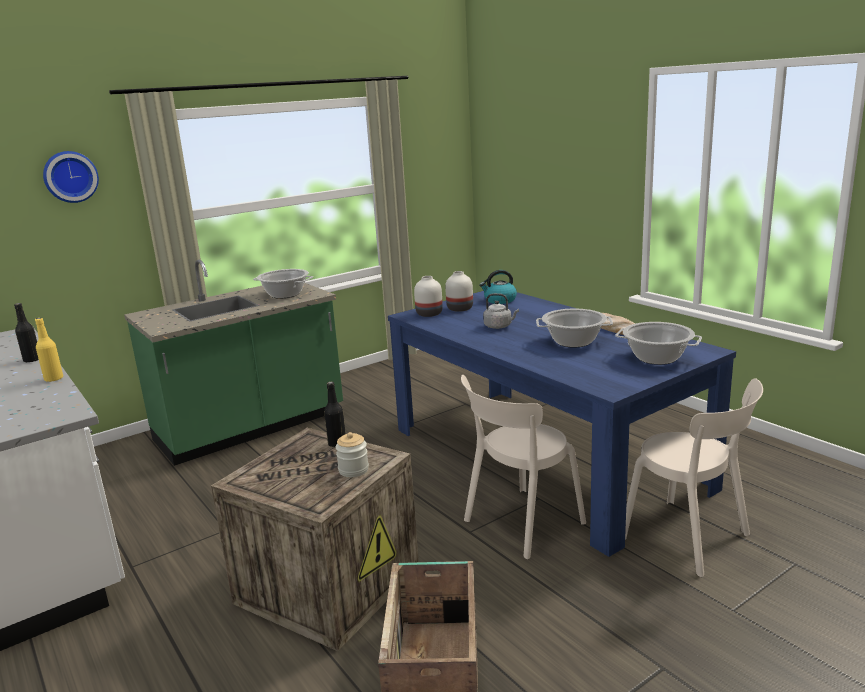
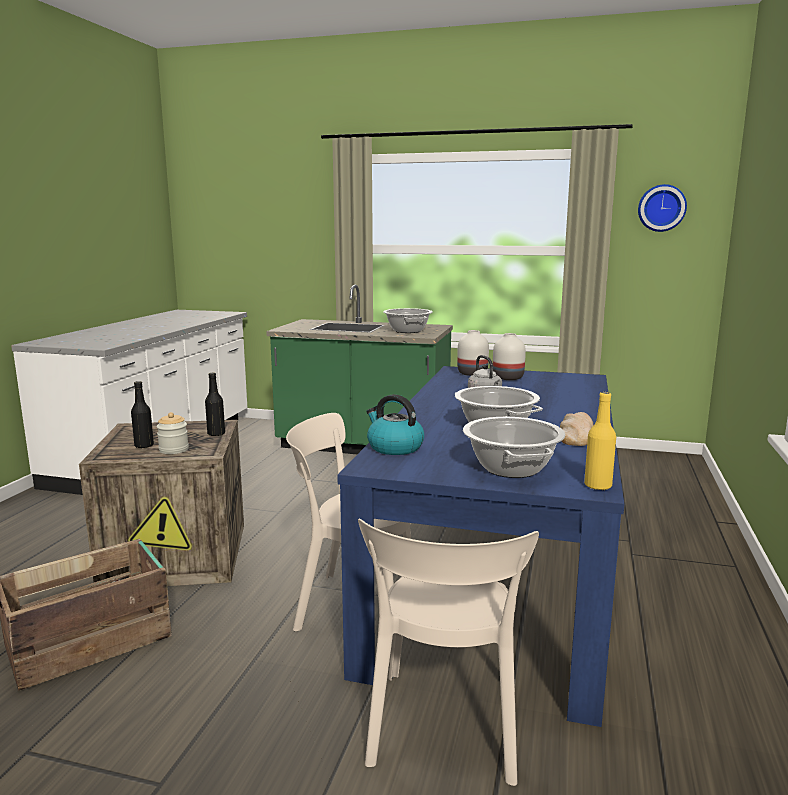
camera: 50 degrees right, 5 degrees down
black bottle [14,303,39,363] -> black bottle moved to [131,381,154,449]
yellow bottle [35,318,63,382] -> yellow bottle moved to [584,392,616,490]
wall clock [43,151,99,203] -> wall clock moved to [638,184,687,232]
kettle [479,270,517,304] -> kettle moved to [366,394,424,455]

